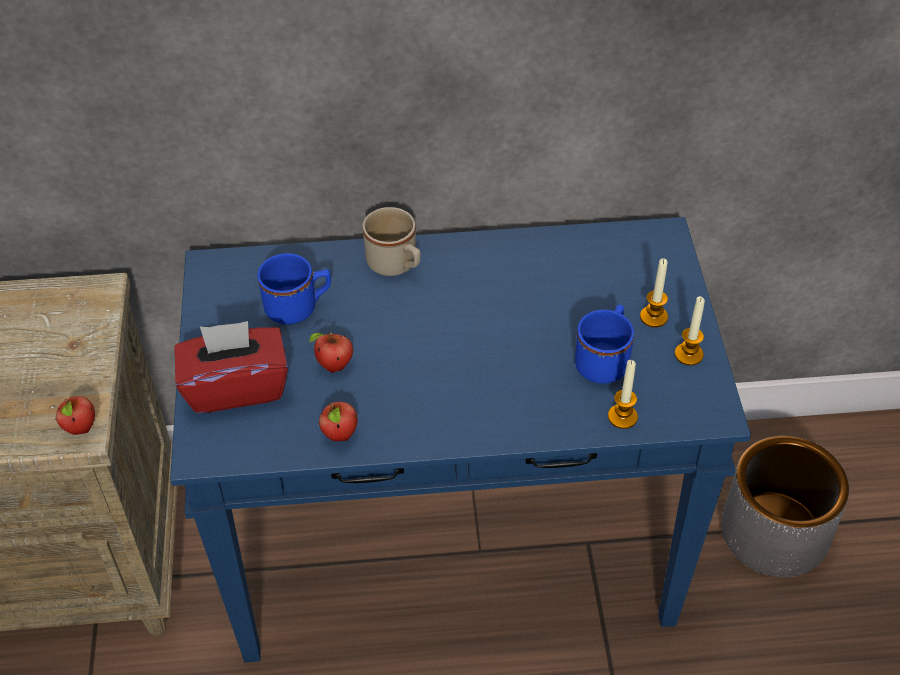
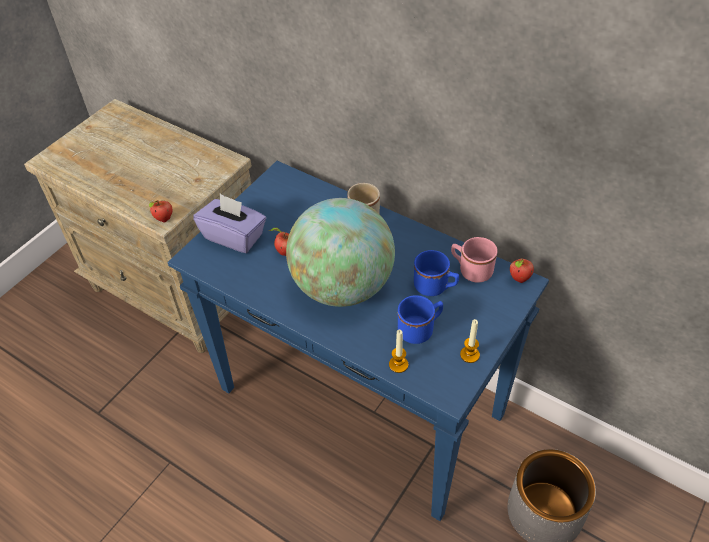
camera: 40 degrees right, 0 degrees up
red tissue box [174,321,288,413] -> purple tissue box [193,194,266,253]
blue mug [257,253,331,325] -> blue mug moved to [414,250,459,296]
apple [318,402,358,441] -> apple moved to [510,258,534,283]
candle [640,258,668,327] -> none
none -> globe [286,198,395,307]
none -> pink mug [451,237,498,283]

